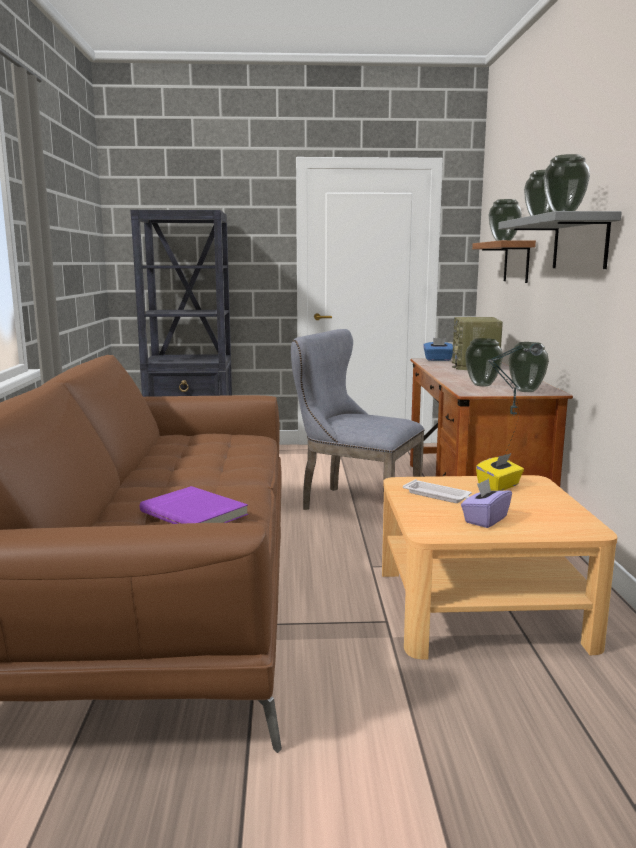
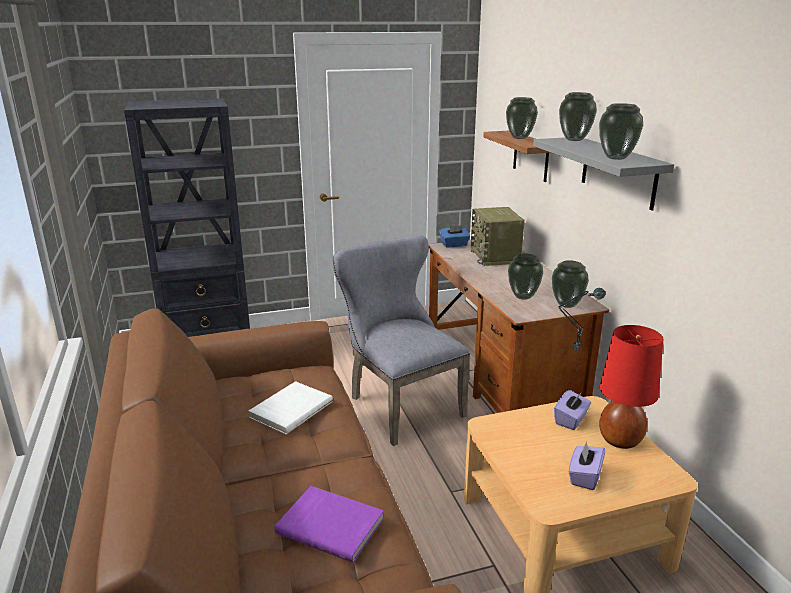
camera: 15 degrees left, 10 degrees up
grey chair [291,329,425,510] -> grey chair turned 45 degrees clockwise [332,235,470,446]
white tray [403,479,472,503] -> none
yellow tissue box [476,453,524,491] -> purple tissue box [554,390,591,430]
none -> white book [249,381,333,434]
none -> red table lamp [599,325,663,449]

